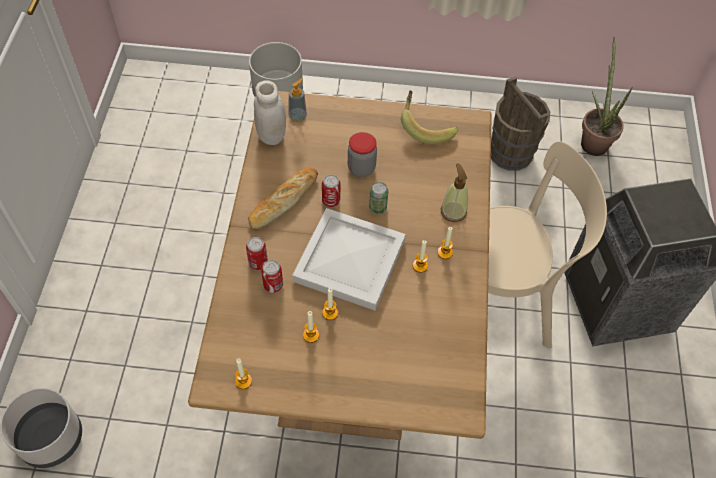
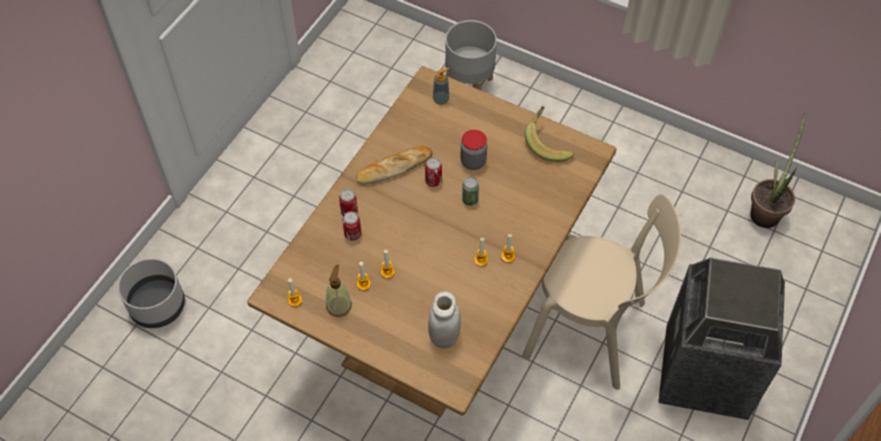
camera: 25 degrees right, 0 degrees up
white jar [254,80,286,145] -> white jar moved to [428,291,461,349]
white tray [292,208,406,310] -> none
soap dispenser [441,163,468,222] -> soap dispenser moved to [326,264,352,317]
brown bucket [491,76,550,170] -> none

